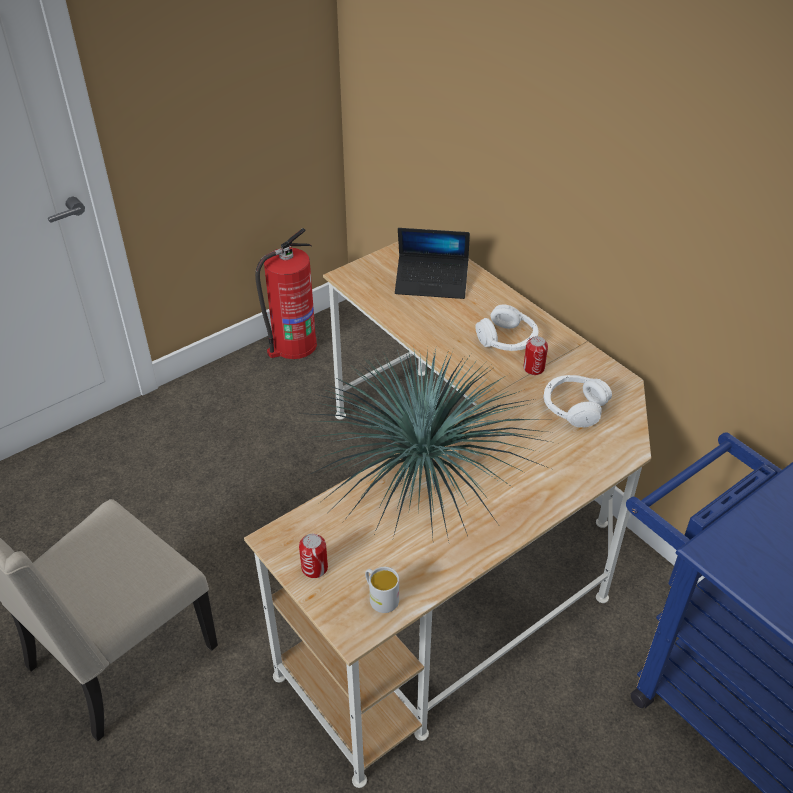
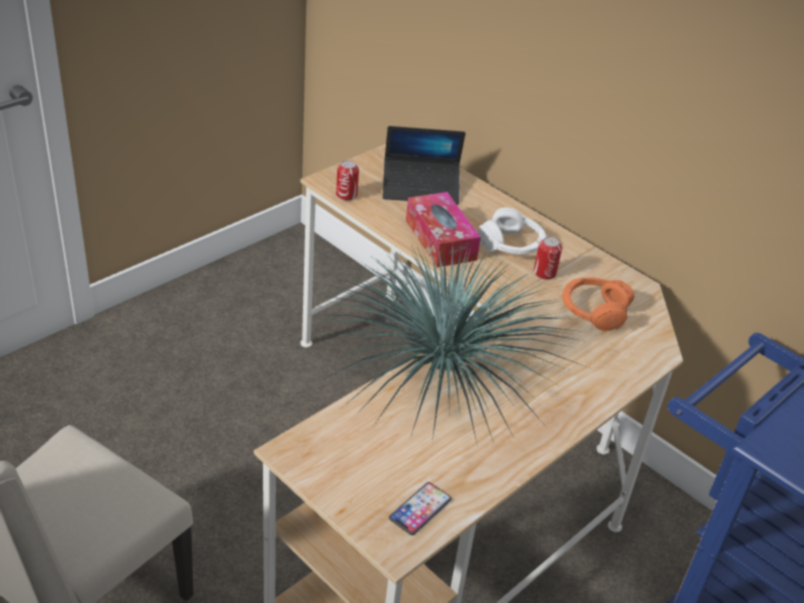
camera: 10 degrees left, 5 degrees down
fire extinguisher [255,228,317,359] -> none
can [299,534,328,578] -> can moved to [336,160,359,201]
white mug [365,567,399,613] -> phone [389,482,452,535]
white headphones [544,375,612,428] -> orange headphones [562,277,635,331]
none -> tissue box [406,192,481,267]

